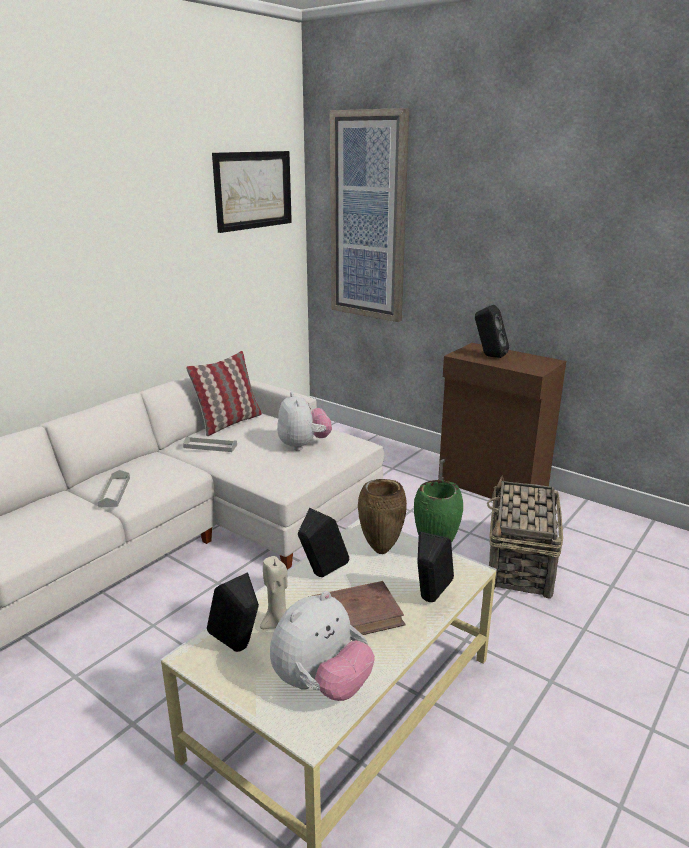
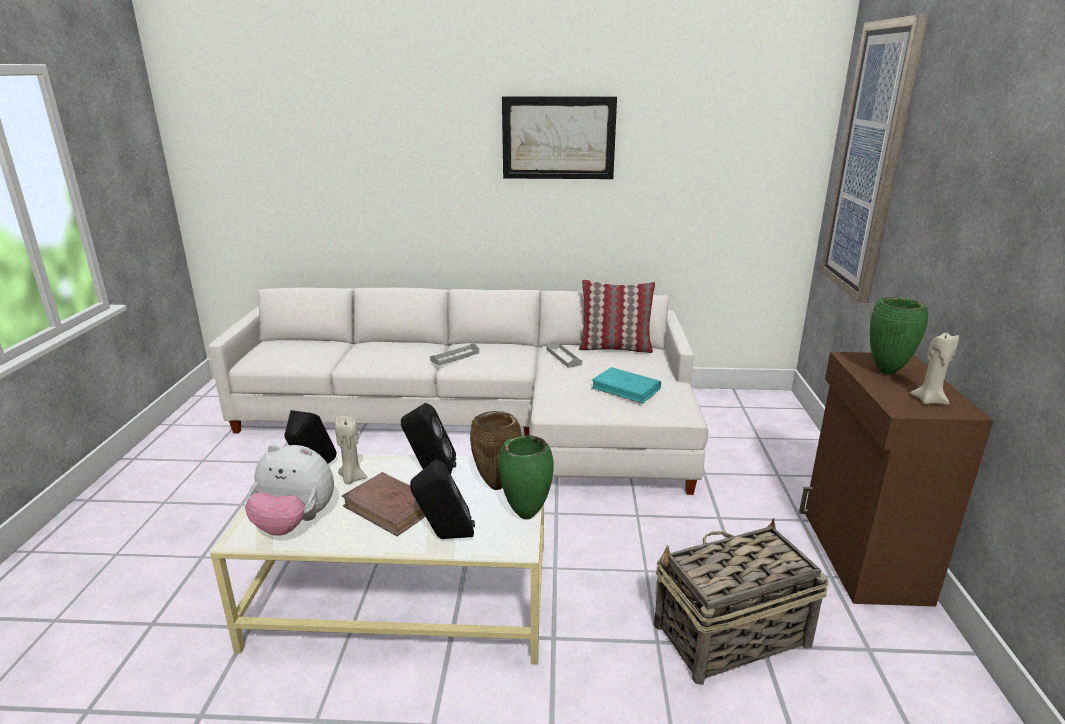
camera: 55 degrees right, 0 degrees up
picture [212,151,292,233] -> picture moved to [502,96,617,179]
plush toy [277,392,332,451] -> turquoise book [591,367,661,404]
black speaker [475,305,509,358] -> green vase [870,297,928,375]
none -> beige candle [910,333,959,405]

